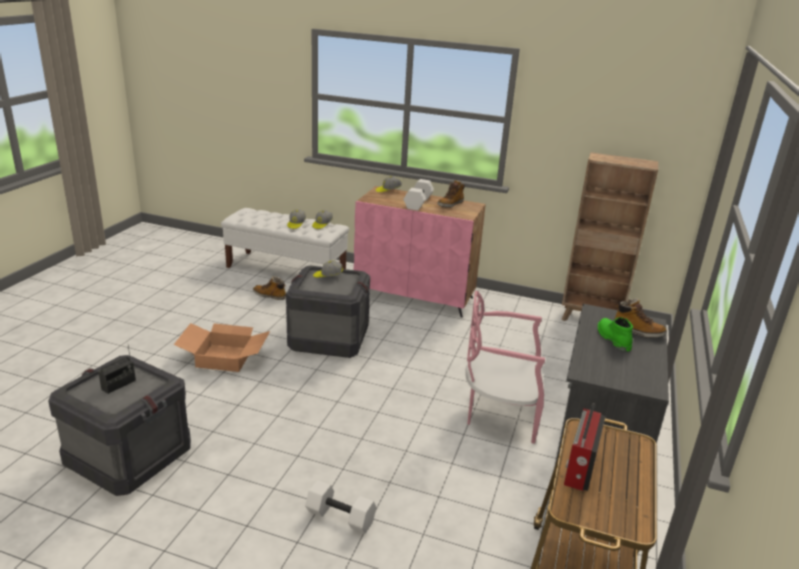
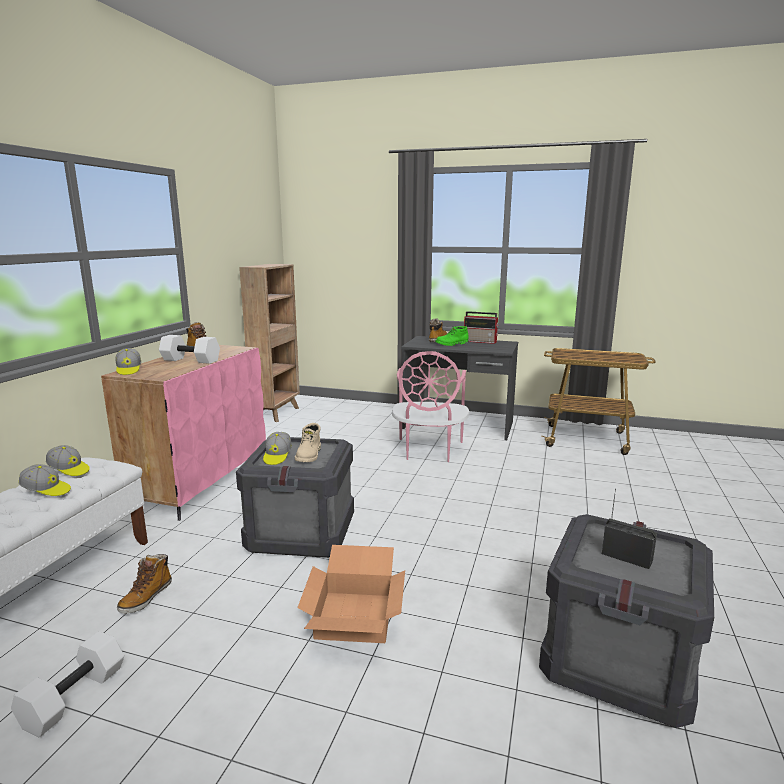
camera: 90 degrees left, 10 degrees down
white dumbbell [305,480,376,534] -> white dumbbell moved to [11,631,124,737]
radio [564,403,606,491] -> radio moved to [464,311,499,344]
none -> beige boot [295,423,321,462]

